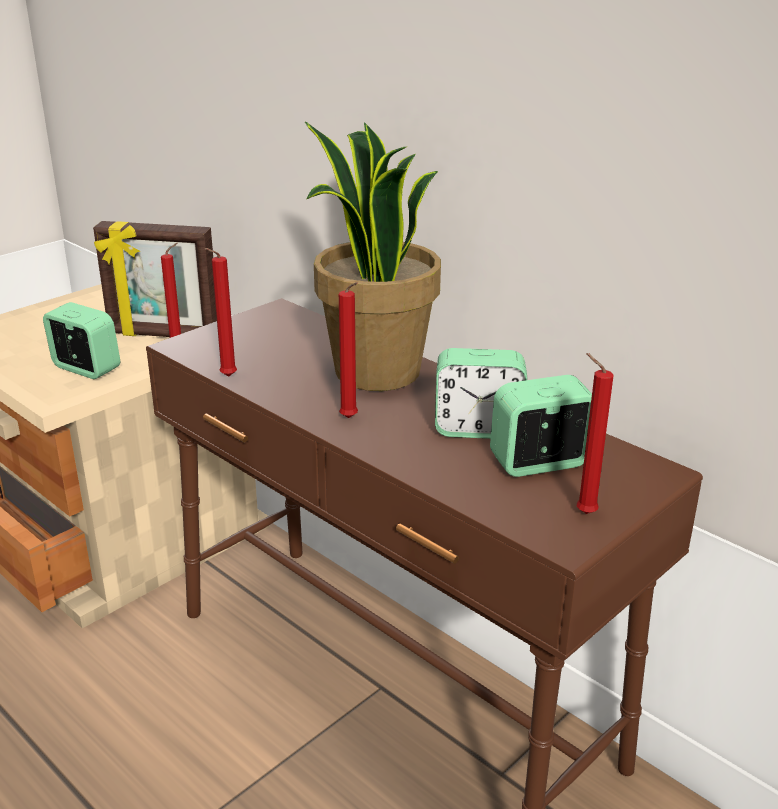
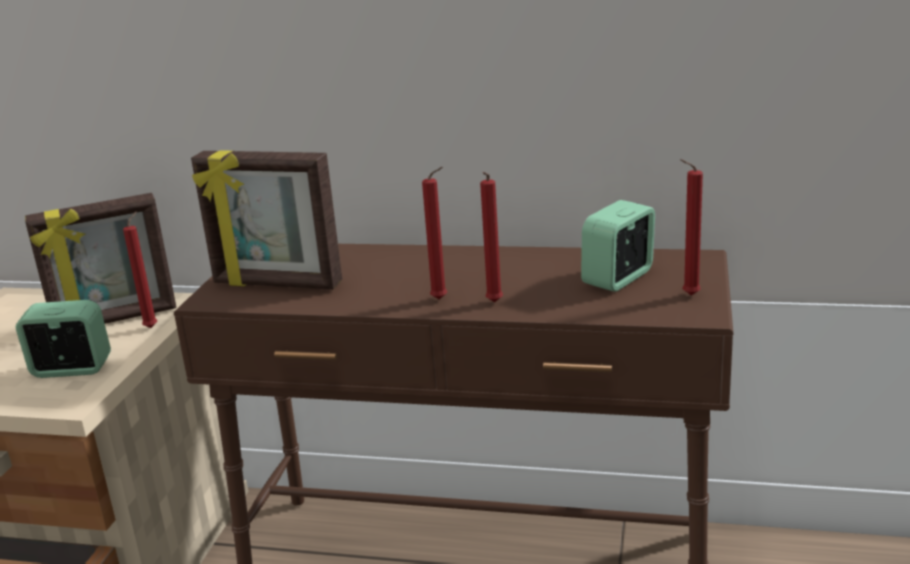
camera: 30 degrees left, 5 degrees down
red candle [205,248,237,376] -> red candle moved to [480,172,503,302]
potted plant [305,122,441,391] -> none
alarm clock [435,348,527,439] -> none
none -> picture frame [191,150,342,290]

